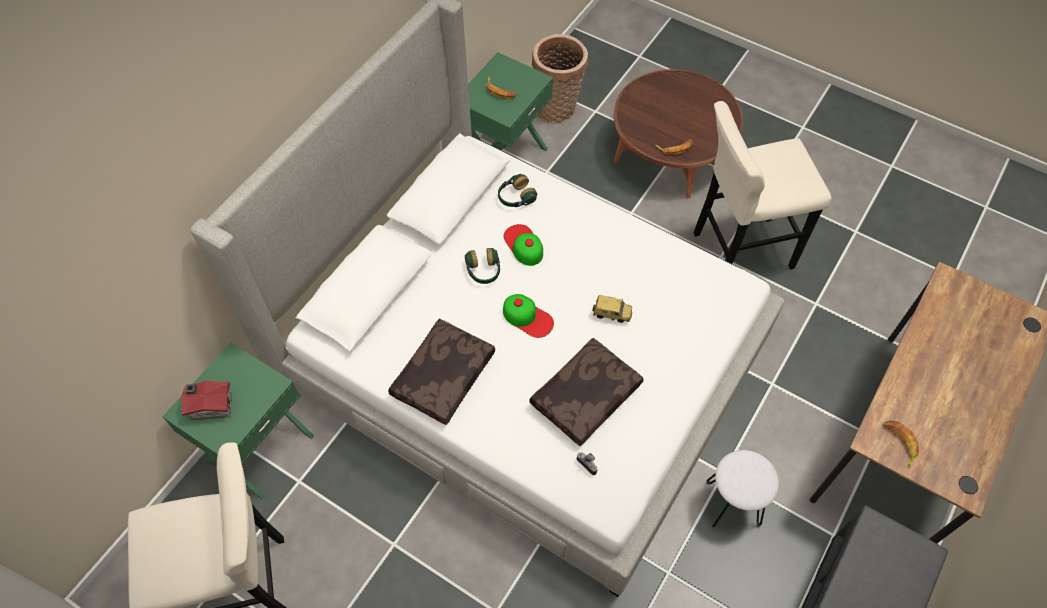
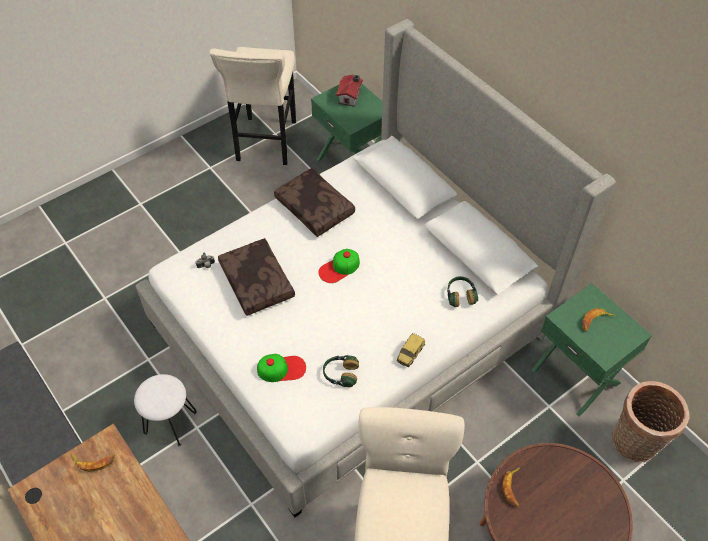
camera: 110 degrees right, 5 degrees down
headphones [465,248,500,284] -> headphones moved to [323,355,359,387]
cap [504,224,543,266] -> cap moved to [257,354,306,382]
toy car [593,295,632,323] -> toy car moved to [396,333,425,367]

